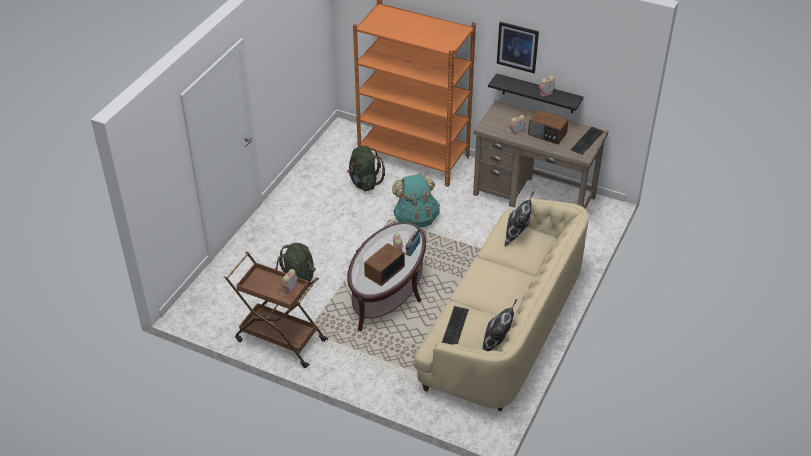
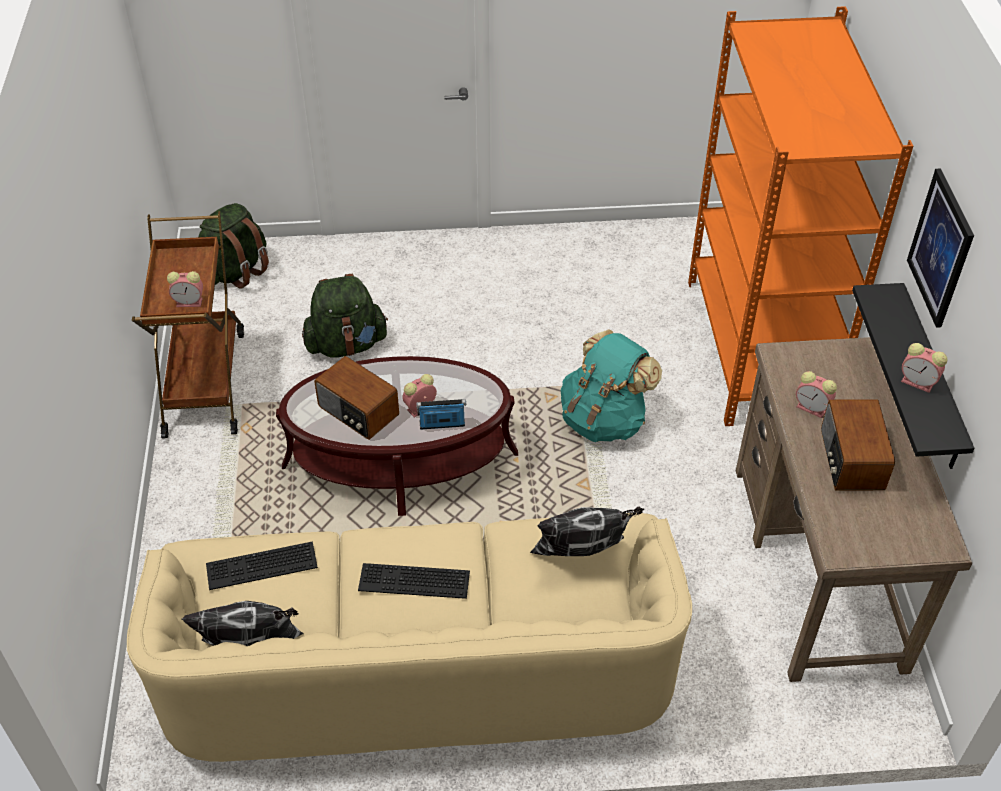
camera: 60 degrees right, 5 degrees up
green backpack [347,146,385,192] -> green backpack moved to [198,203,269,289]
radio [364,243,405,286] -> radio turned 150 degrees counterclockwise [314,356,399,440]
keyboard [570,127,604,155] -> keyboard moved to [358,563,470,599]

